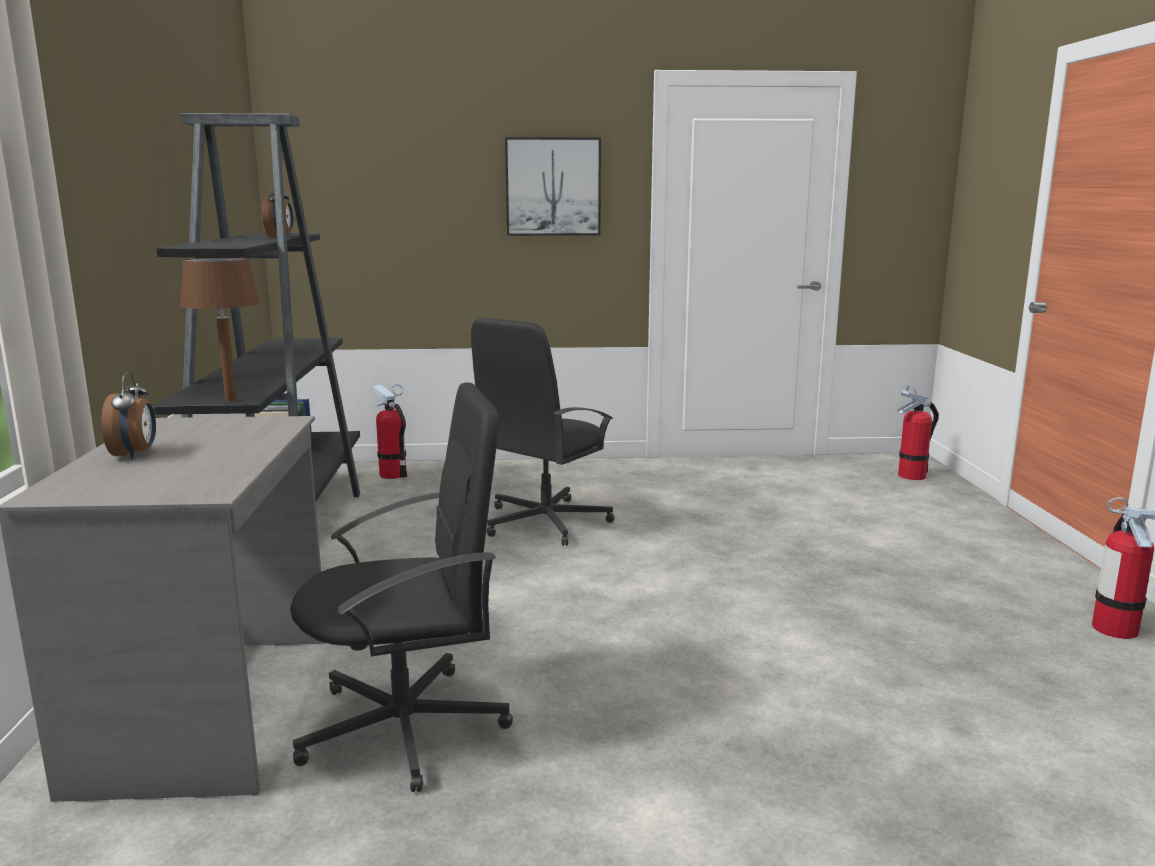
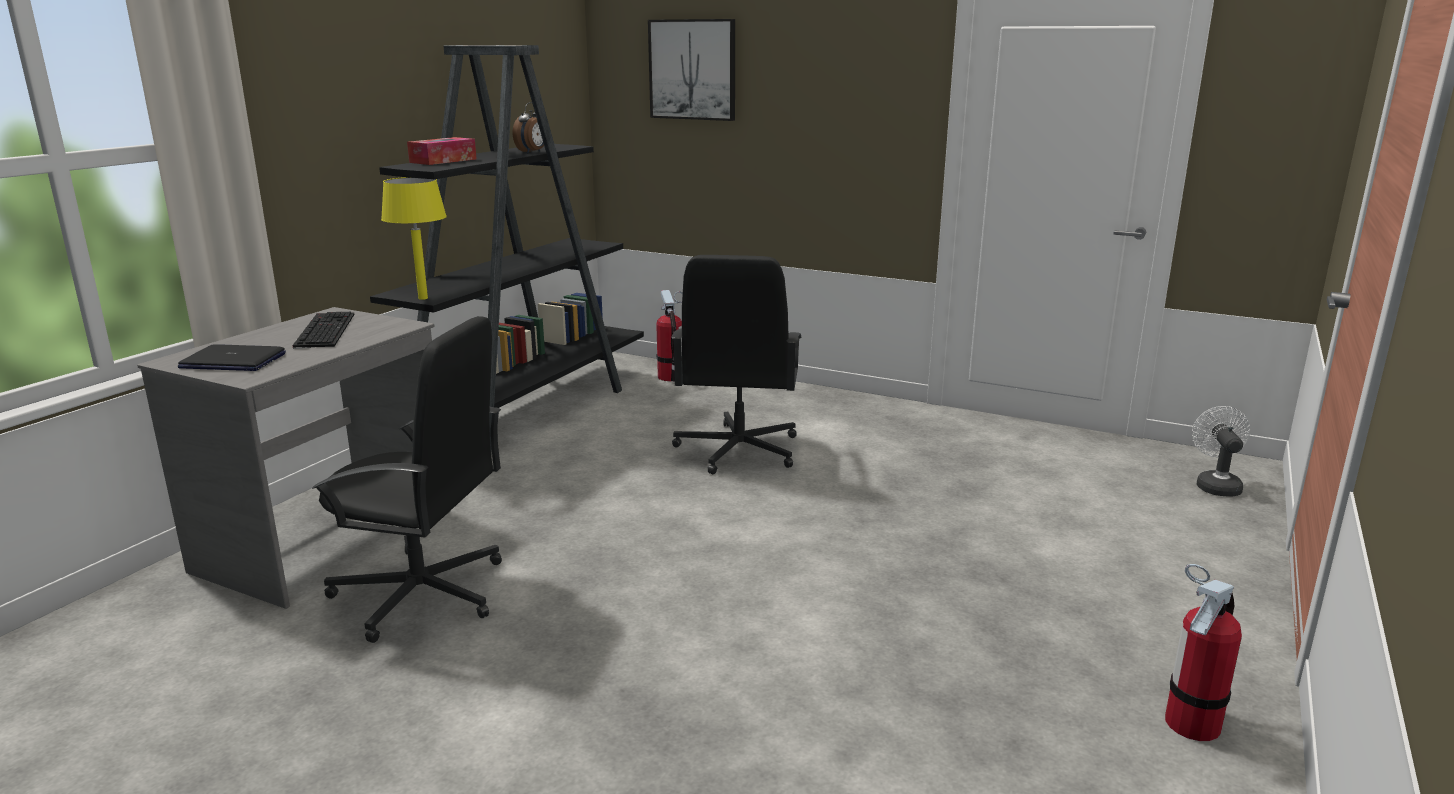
camera: 30 degrees right, 5 degrees up
alarm clock [101,372,156,459] -> none
brown table lamp [180,257,261,402] -> yellow table lamp [381,177,447,300]
black office chair [471,318,615,546] -> black office chair turned 60 degrees counterclockwise [671,255,801,474]
picture [505,137,601,236] -> picture moved to [648,19,735,121]
fire extinguisher [897,385,939,480] -> white fan [1192,406,1250,497]
none -> laptop [178,344,286,371]
none -> keyboard [292,311,354,349]
none -> tissue box [407,137,477,165]

